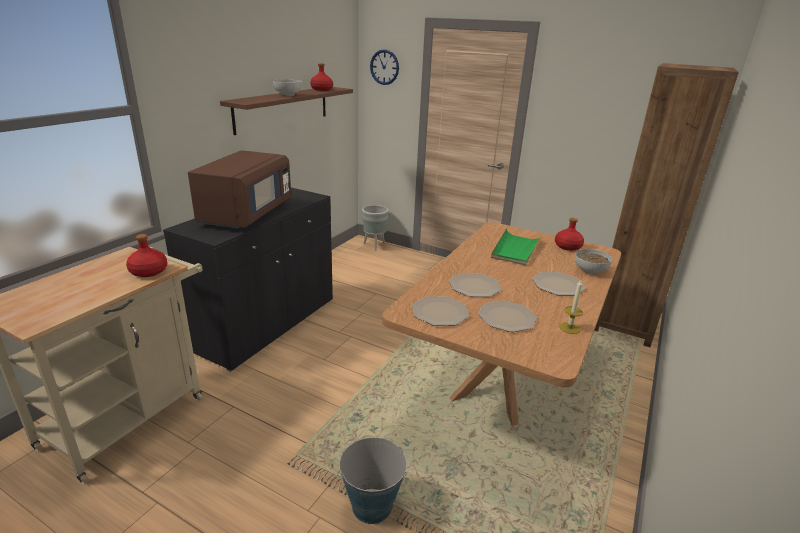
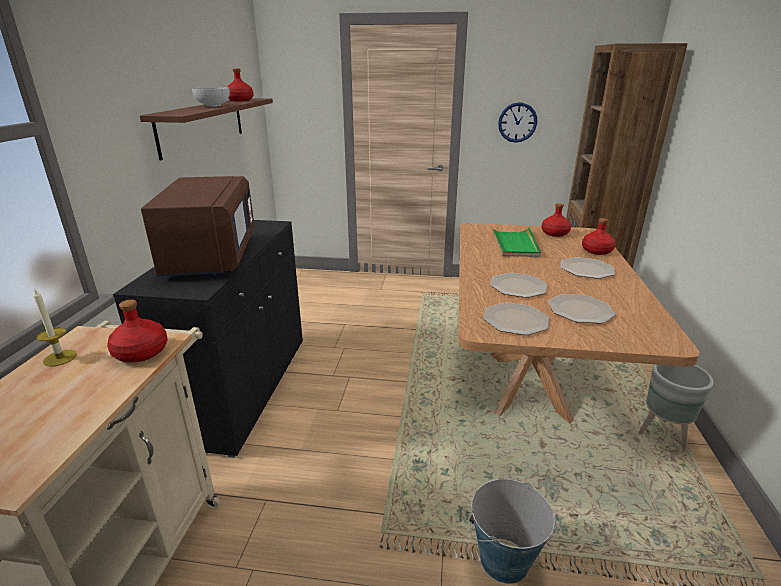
camera: 20 degrees left, 0 degrees up
grey planter [362,205,389,251] -> grey planter moved to [638,364,714,450]
wall clock [370,49,399,85] -> wall clock moved to [498,102,537,143]
candle [559,280,583,334] -> candle moved to [33,289,77,366]
bowl [575,249,613,274] -> red bottle [582,218,616,255]

